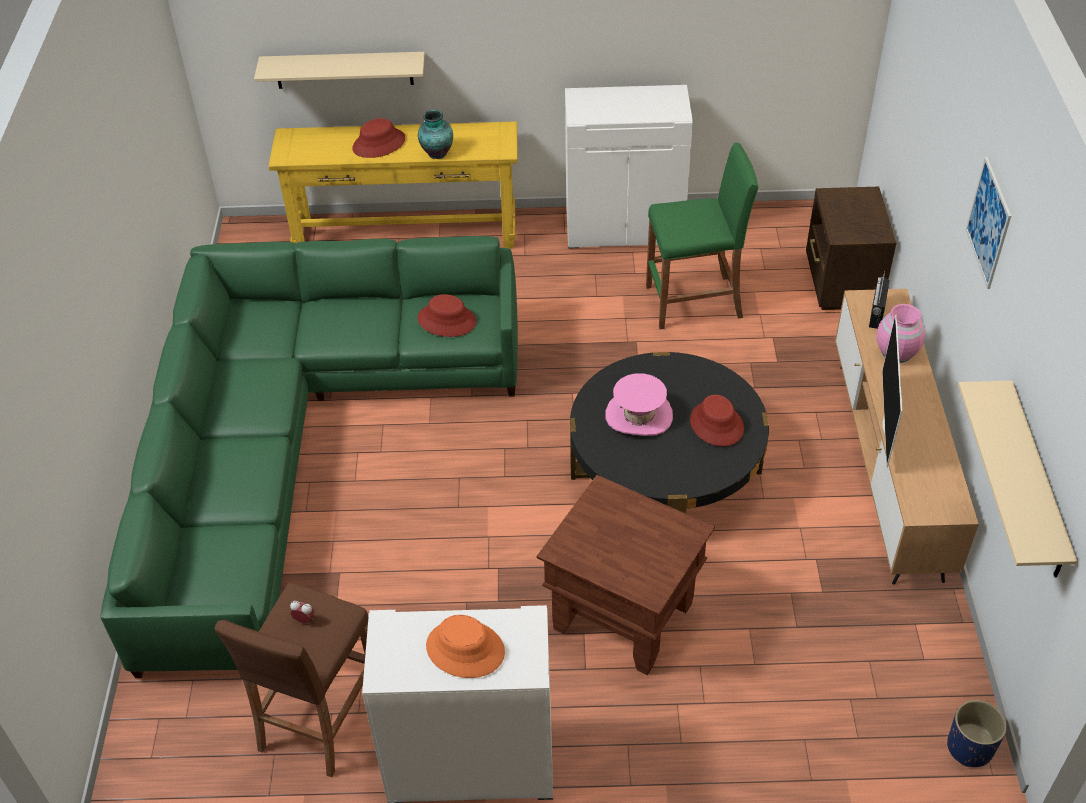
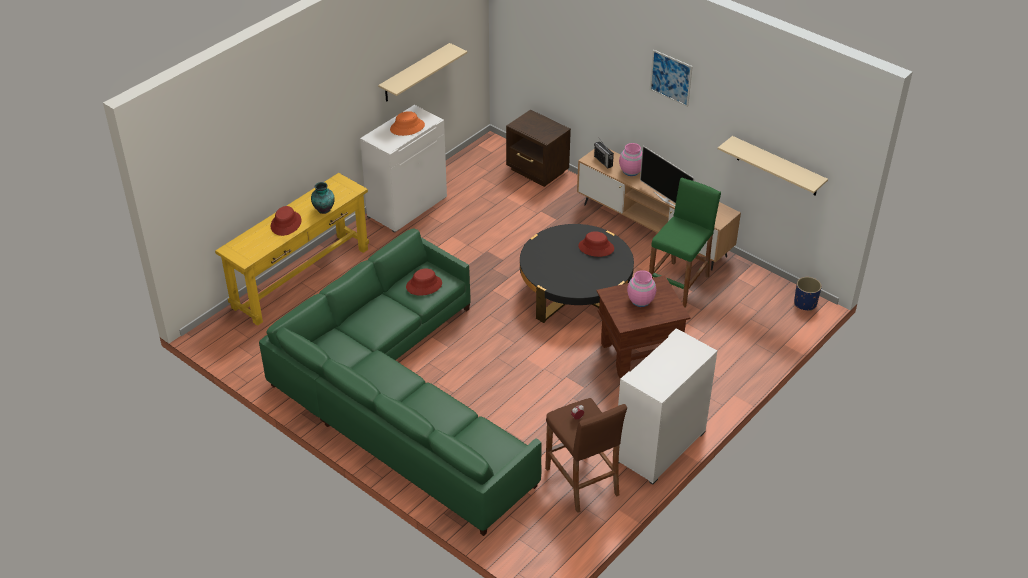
camera: 50 degrees left, 5 degrees down
beige shelf [254,52,425,89] -> beige shelf moved to [378,43,467,102]
orange hat [426,615,505,678] -> orange hat moved to [390,111,425,136]
pink hat [605,373,673,436] -> none
green stool [646,143,758,329] -> green stool moved to [649,178,721,308]
none -> pink vase [627,270,656,307]

